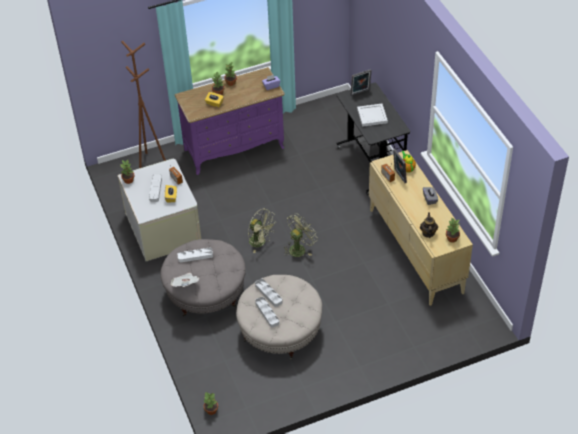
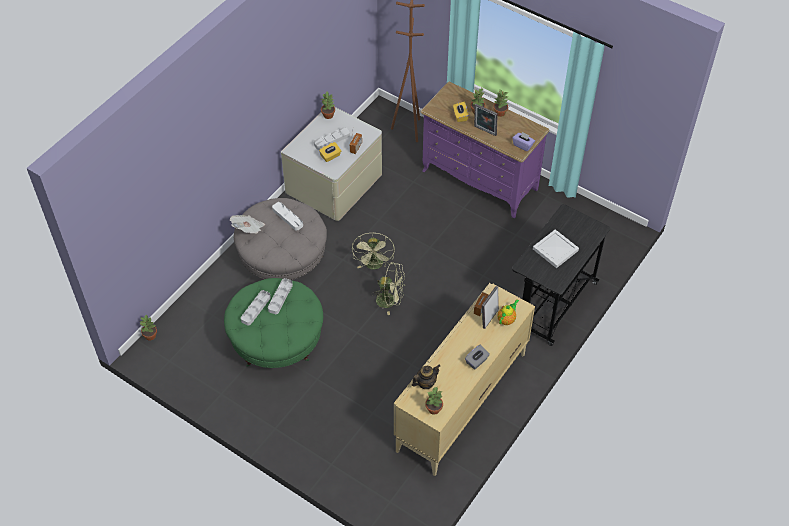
camera: 55 degrees right, 5 degrees up
beige ottoman [236,275,322,360] -> green ottoman [224,278,323,368]
picture frame [350,69,372,96] -> picture frame moved to [474,104,498,136]

